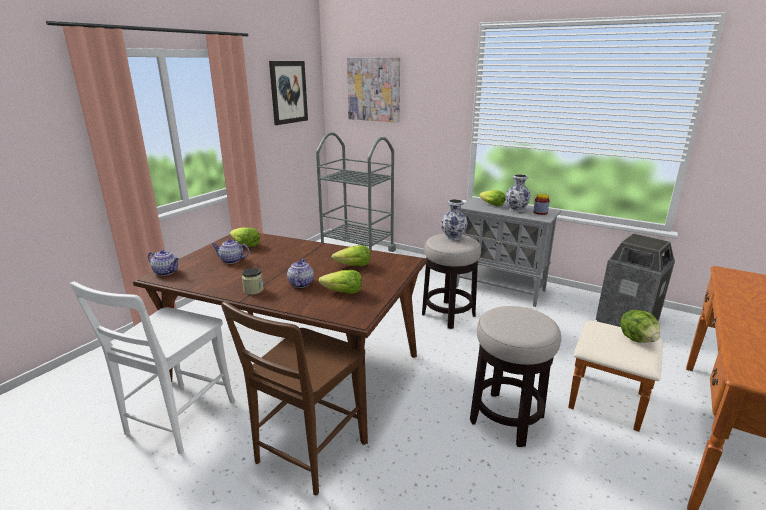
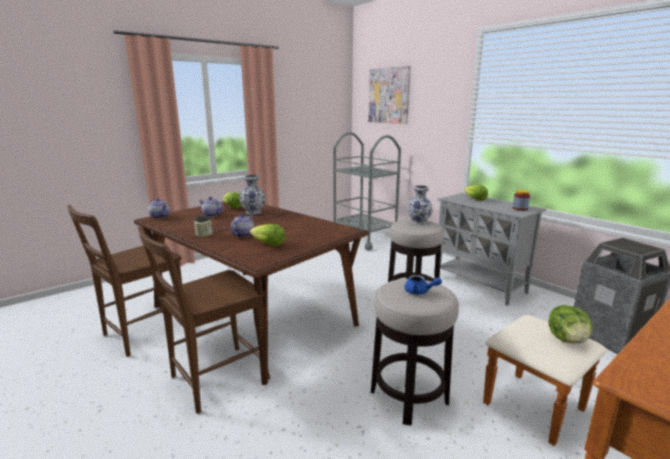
camera: 20 degrees right, 5 degrees down
white chair [70,282,235,454] -> brown chair [67,205,182,357]
picture [269,61,308,125] -> none
lettuce [332,245,370,266] -> none
vase [505,174,531,212] -> vase moved to [239,175,266,215]
none -> blue teapot [404,275,442,295]

